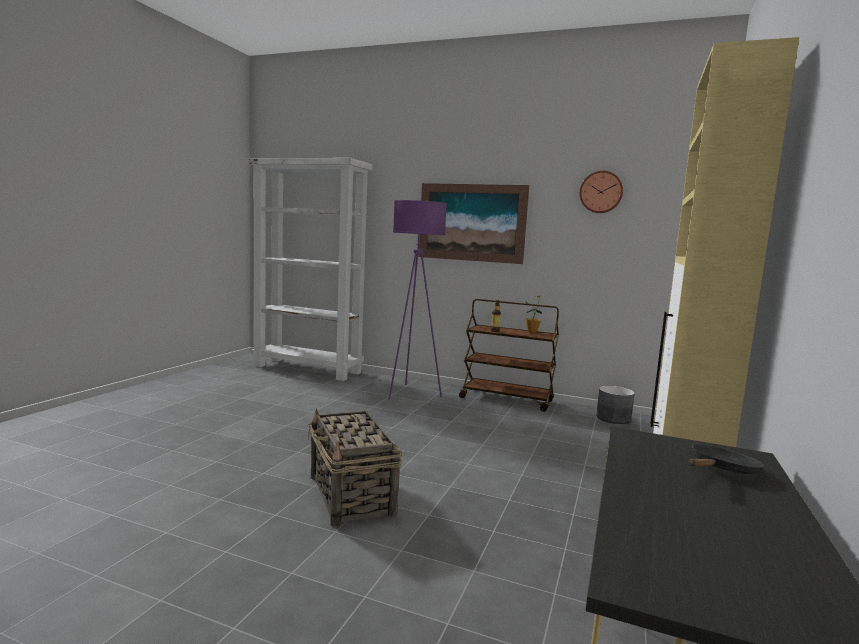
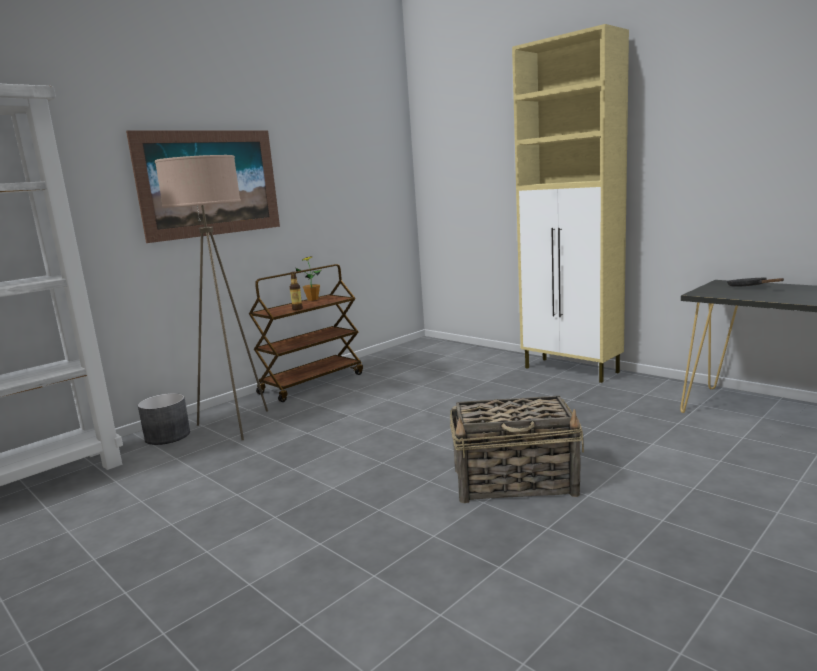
camera: 65 degrees left, 5 degrees up
purple floor lamp [388,200,447,399] -> beige floor lamp [155,155,268,440]
wall clock [580,171,623,213] -> none
grey planter [596,386,635,424] -> grey planter moved to [138,393,190,445]

